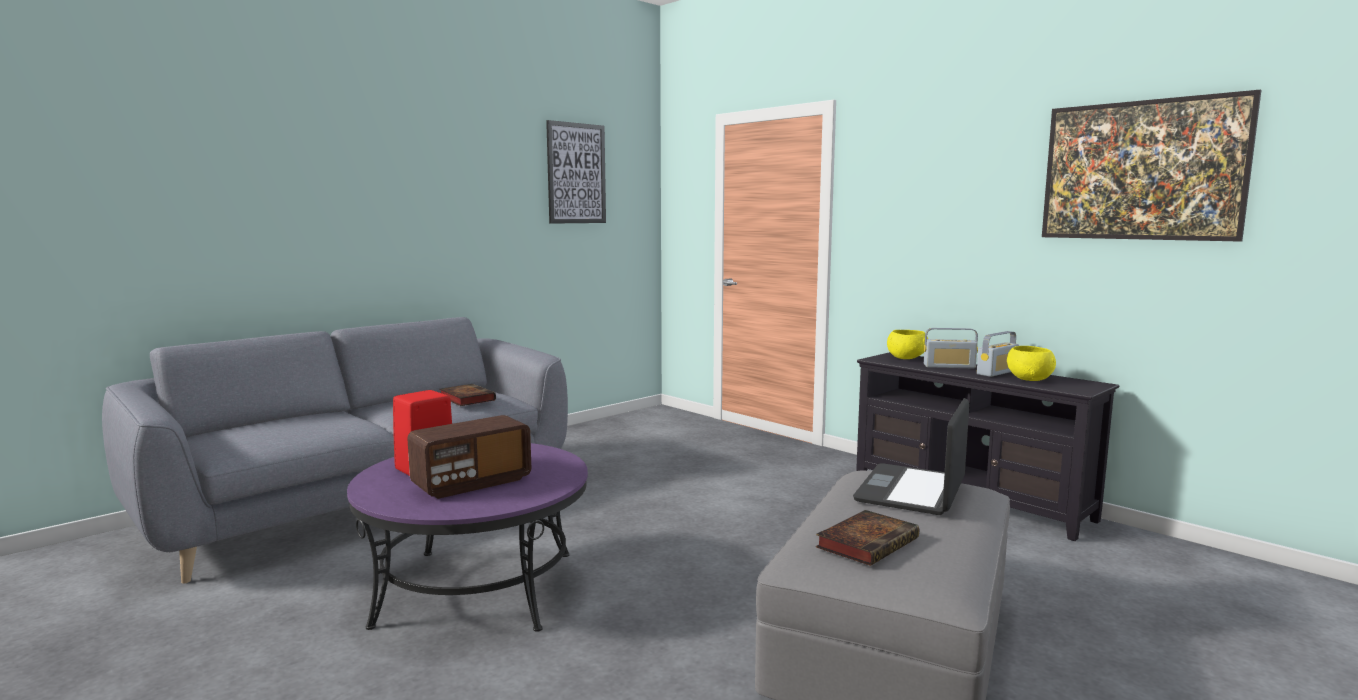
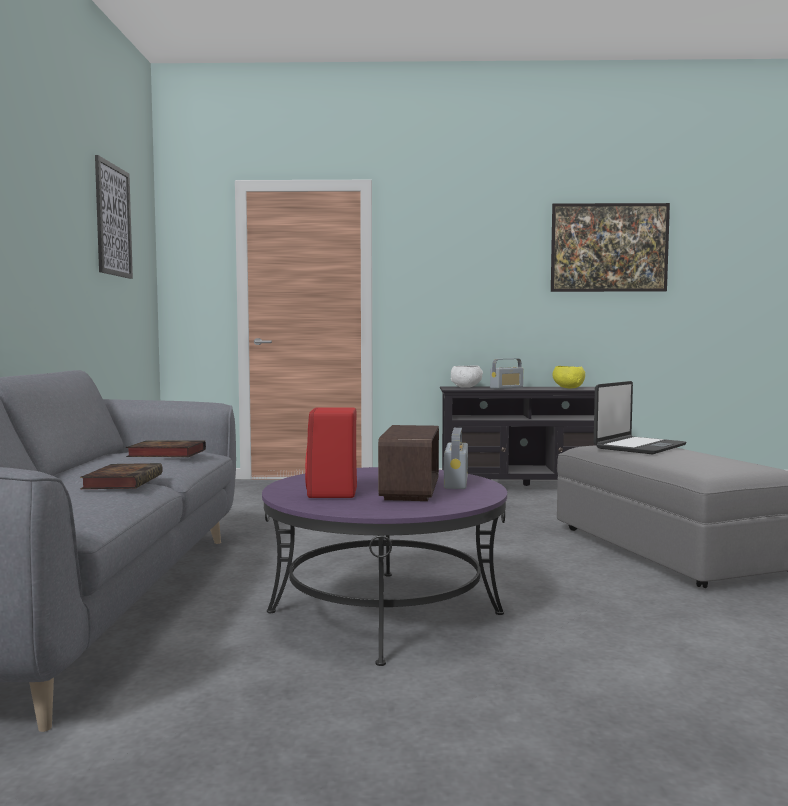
camera: 45 degrees left, 5 degrees down
book [816,510,919,566] -> book moved to [80,463,163,489]
laptop [853,398,970,515] -> laptop turned 120 degrees counterclockwise [594,381,686,454]
yellow bowl [887,330,928,359] -> white bowl [451,365,483,388]
radio [977,331,1019,377] -> radio moved to [444,428,468,489]

